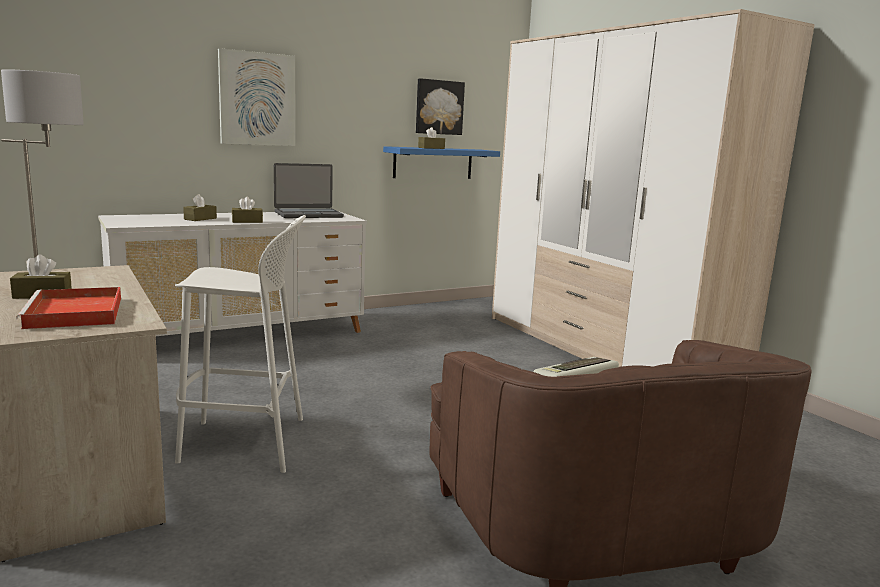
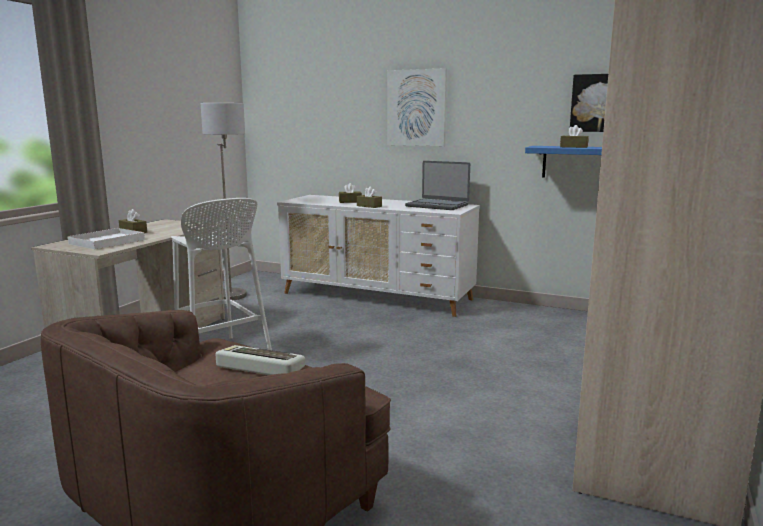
camera: 55 degrees right, 0 degrees up
red tray [16,287,121,329] -> white tray [67,228,145,249]

